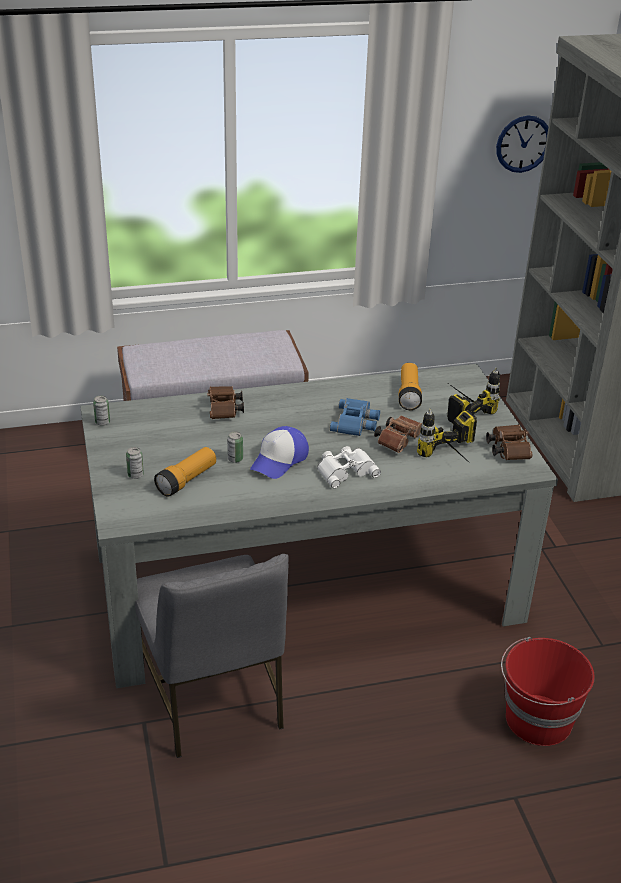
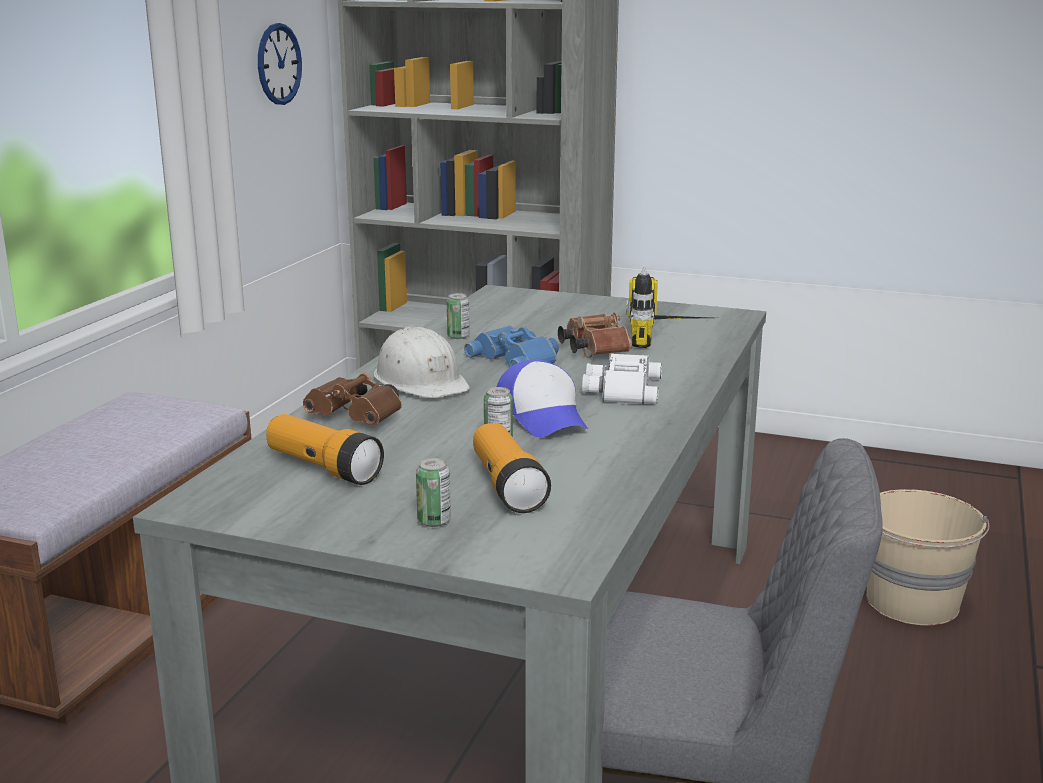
camera: 55 degrees left, 15 degrees down
can [93,395,110,426] -> can moved to [447,293,470,339]
flashlight [399,363,422,410] -> flashlight moved to [266,414,384,485]
power drill [447,368,500,424] -> none
brown binoculars [486,424,532,460] -> none
red bucket [501,637,595,746] -> beige bucket [866,489,990,625]
none -> white hard hat [374,327,470,398]

